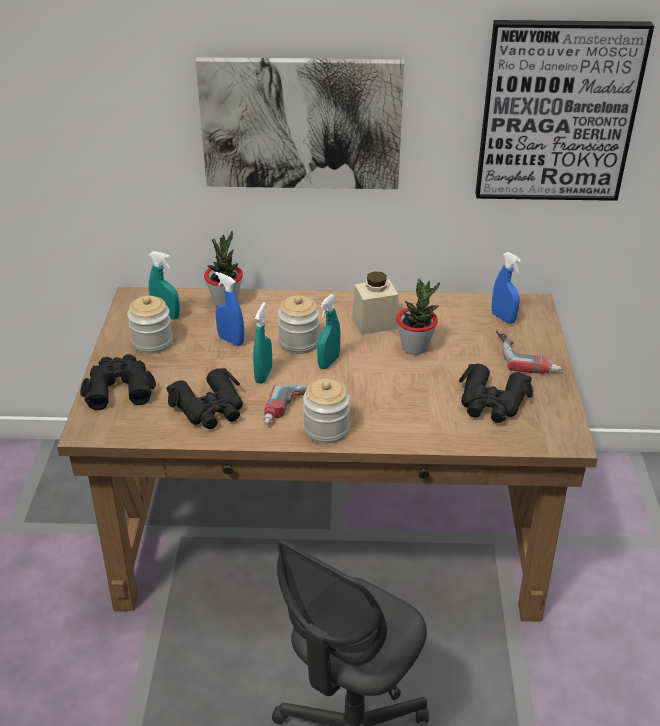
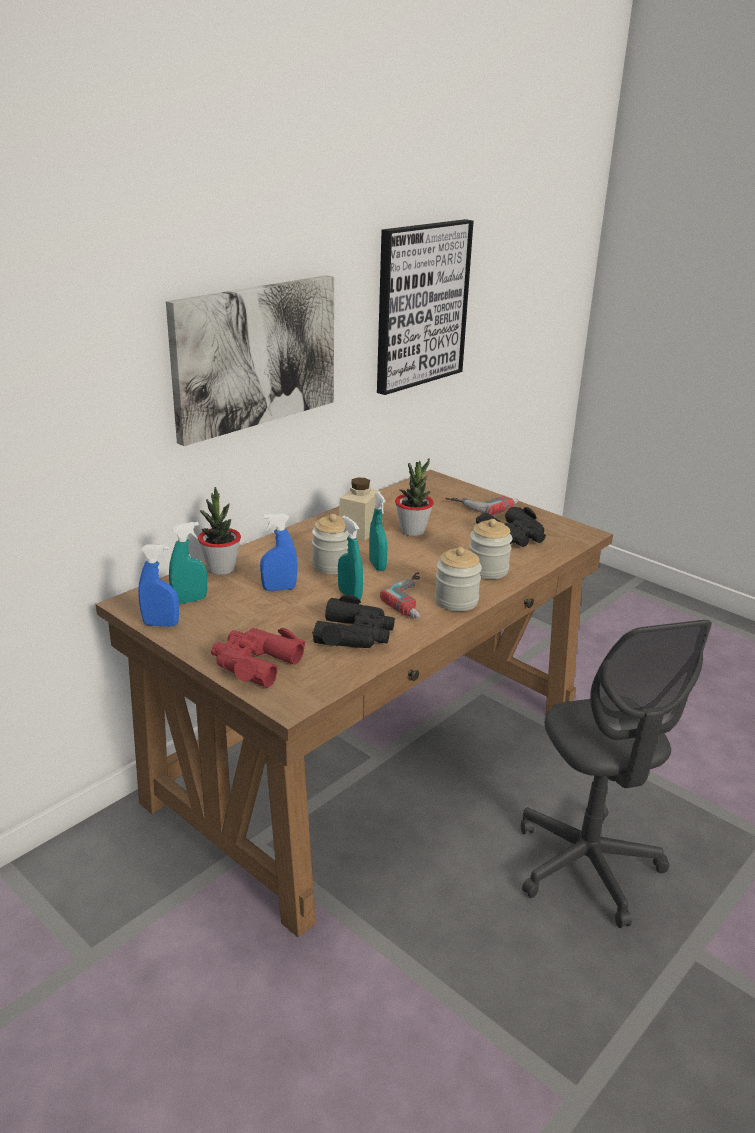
camera: 50 degrees left, 10 degrees down
black binoculars [80,354,156,410] -> red binoculars [211,628,305,688]
jar [127,296,173,354] -> jar moved to [469,519,512,579]
blue spray bottle [492,252,522,324] -> blue spray bottle moved to [138,544,179,627]

